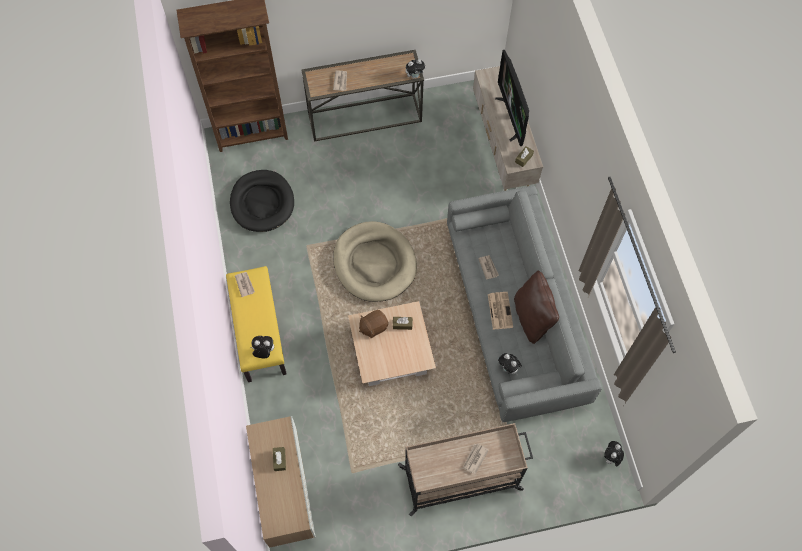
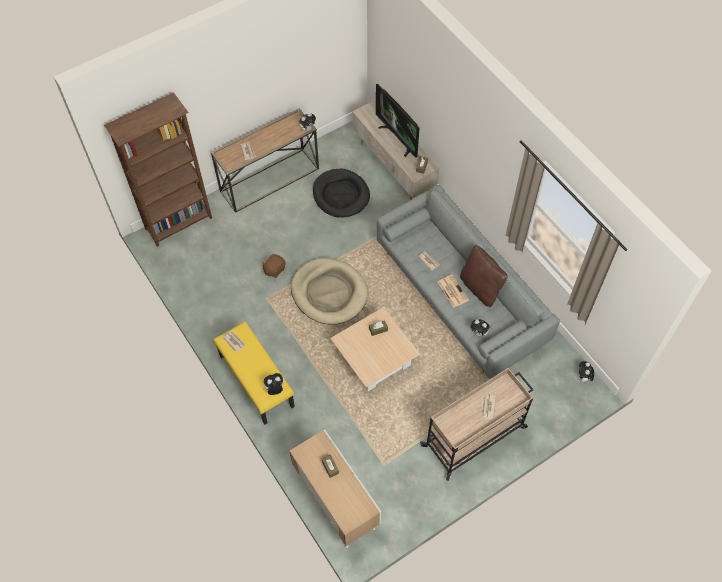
camera: 20 degrees left, 5 degrees down
black dog bed [230,170,294,232] -> black dog bed moved to [313,169,370,218]
brown plush toy [359,310,388,338] -> brown plush toy moved to [262,254,286,278]

